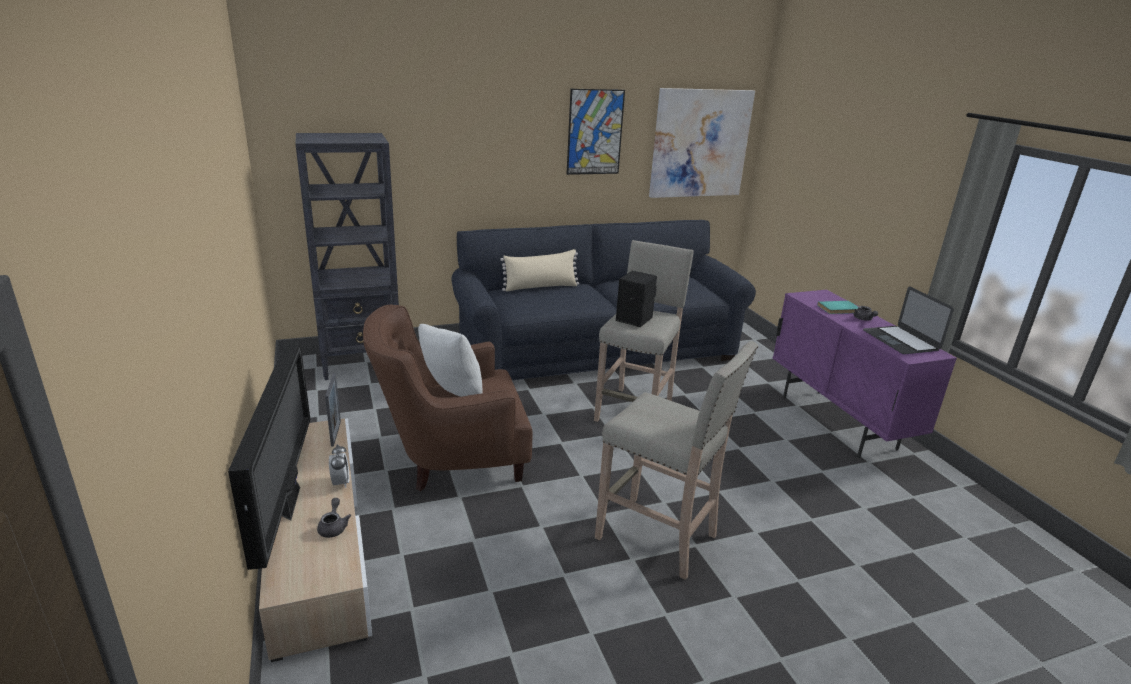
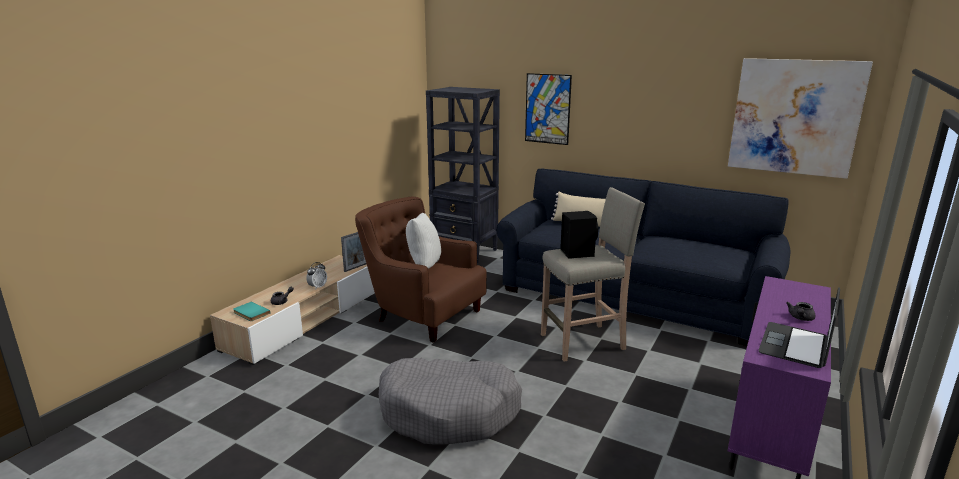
camera: 50 degrees right, 5 degrees down
television [228,341,310,570] -> none
picture [567,89,625,175] -> picture moved to [525,73,572,145]
beige stool [595,341,759,580] -> grey dog bed [379,358,522,444]
turquoise book [817,301,859,314] -> turquoise book moved to [233,302,270,321]

